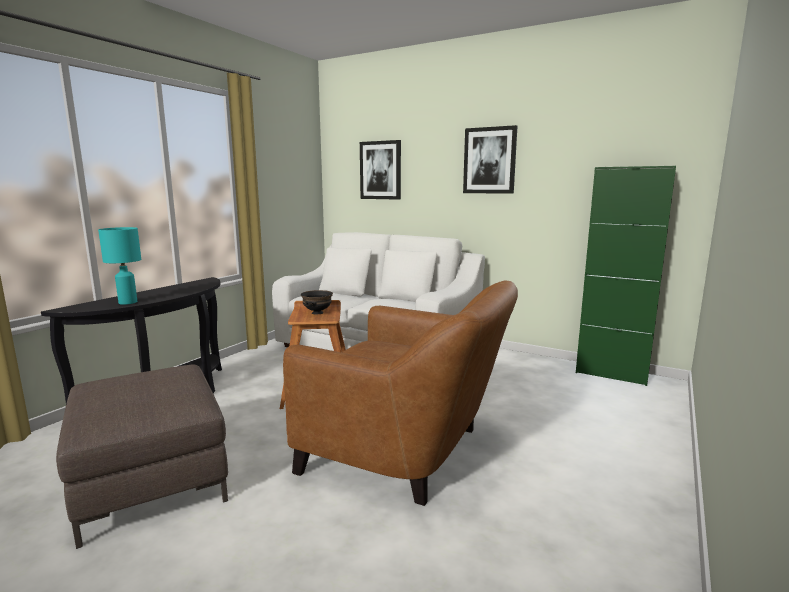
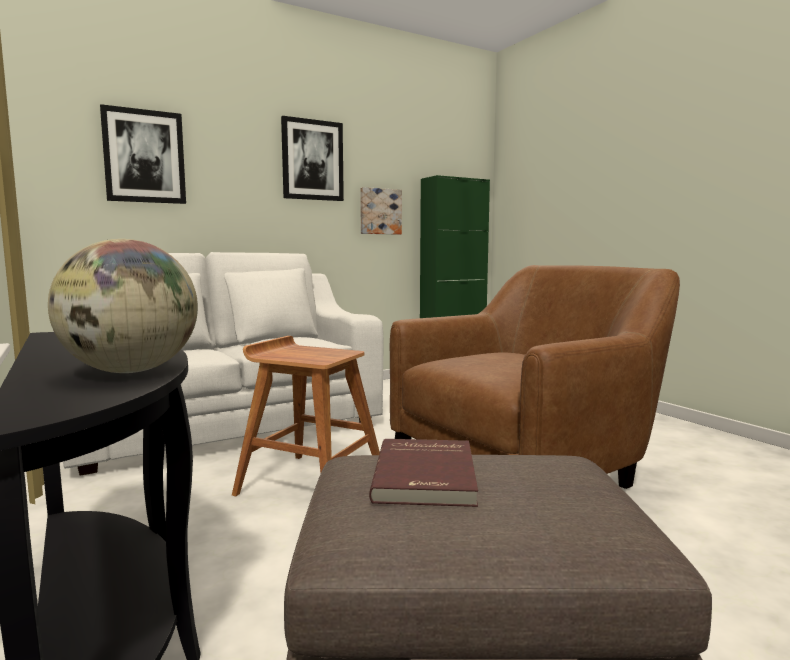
camera: 60 degrees left, 5 degrees down
turquoise table lamp [98,227,141,305] -> globe [48,239,198,373]
black bowl [301,290,333,314] -> none
none -> picture [360,187,402,235]
none -> red book [369,439,478,507]

